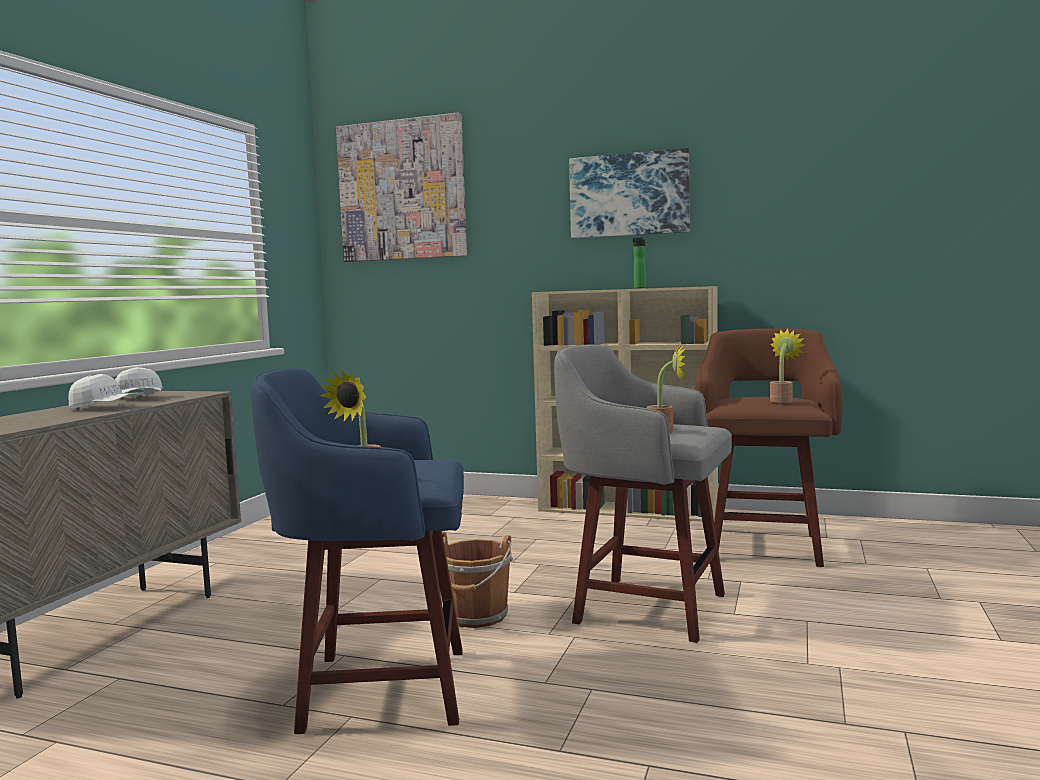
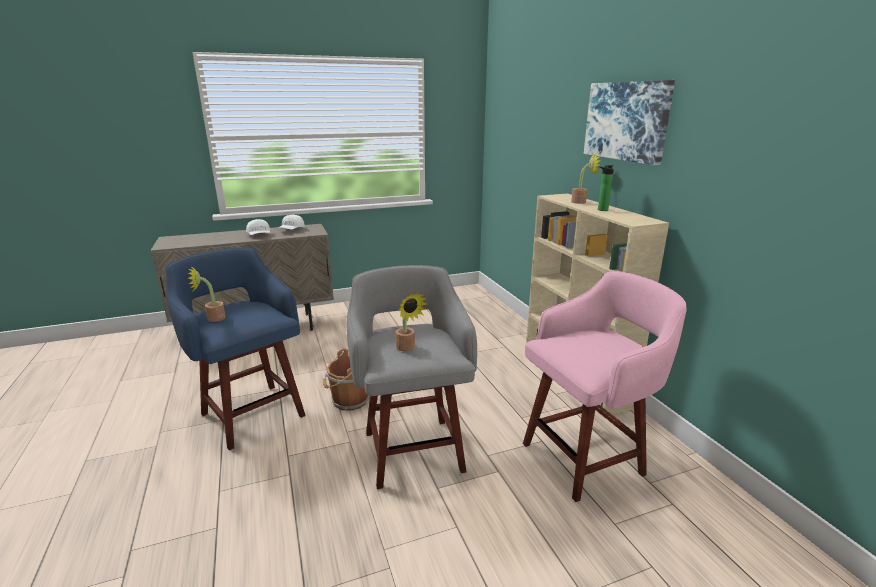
camera: 50 degrees right, 15 degrees up
picture [336,113,467,262] -> none
brown stool [694,328,843,567] -> pink stool [523,271,687,502]
potted plant [770,329,804,403] -> potted plant moved to [571,152,601,204]

